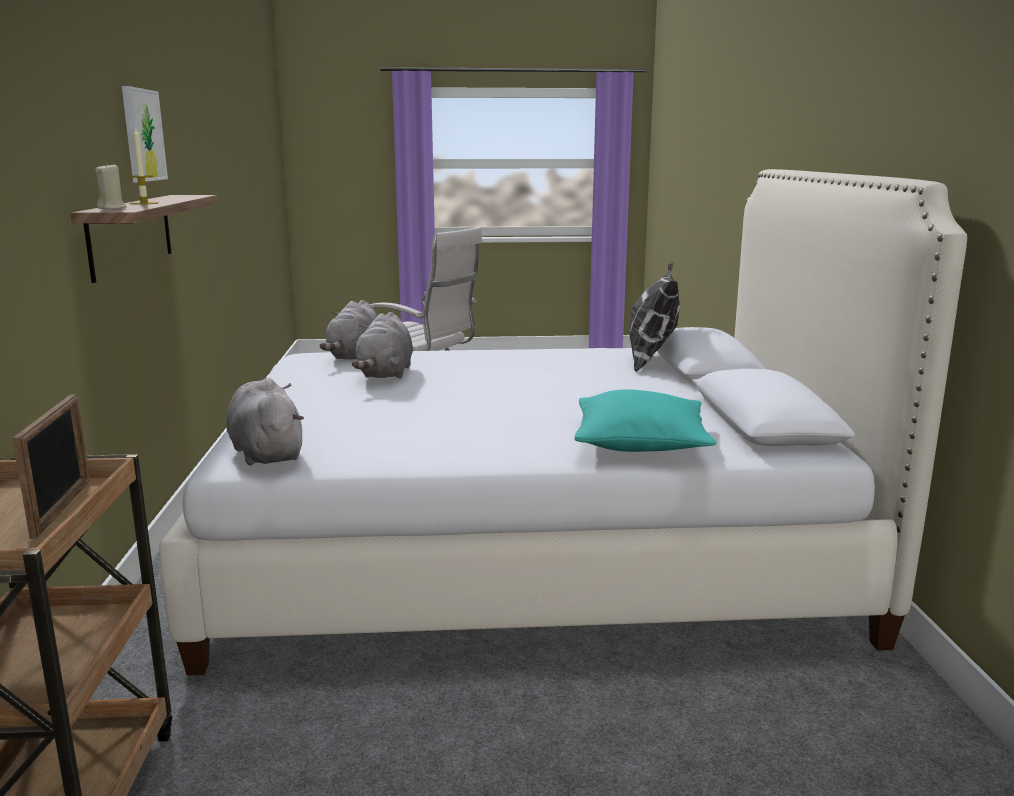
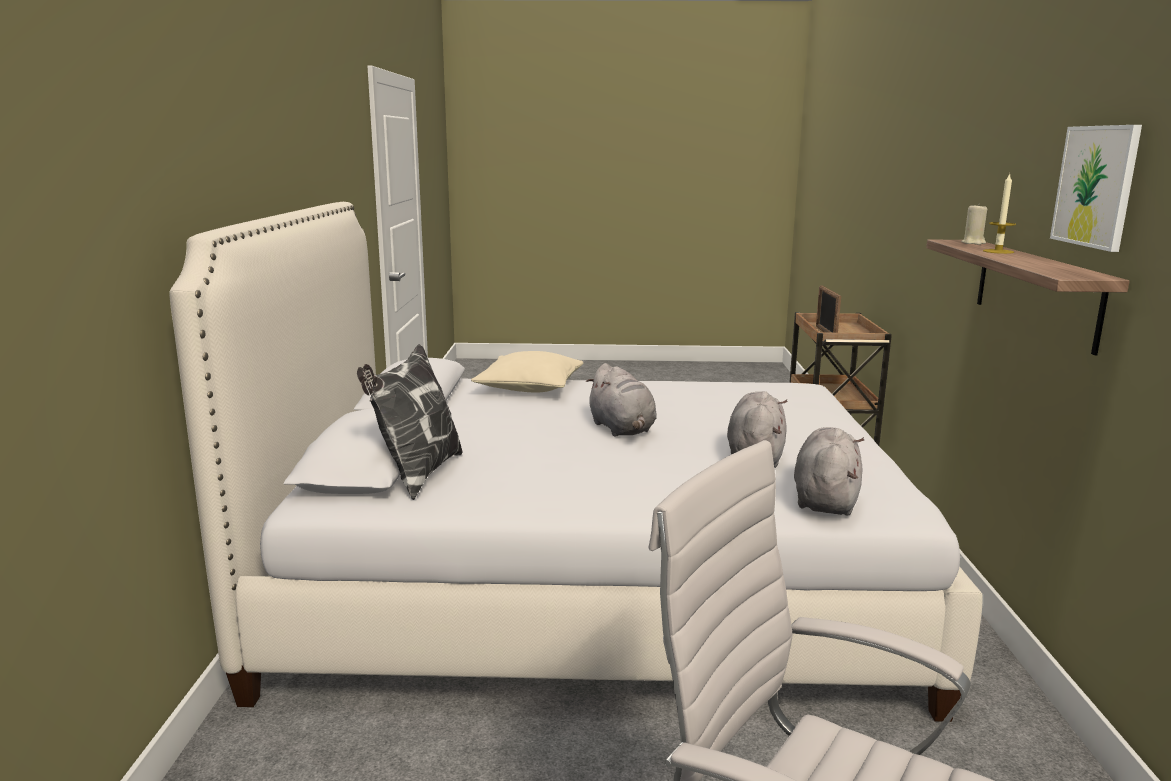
camera: 175 degrees left, 0 degrees up
grey plush toy [226,378,304,466] -> grey plush toy moved to [586,363,657,437]
turquoise pillow [574,389,717,452] -> beige pillow [471,351,583,392]

